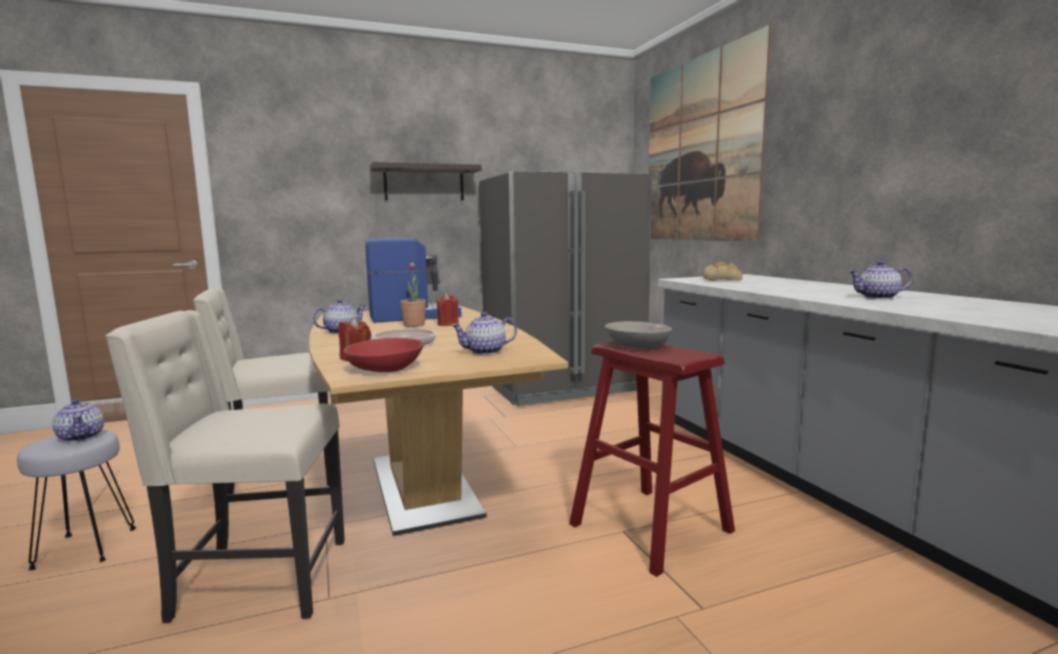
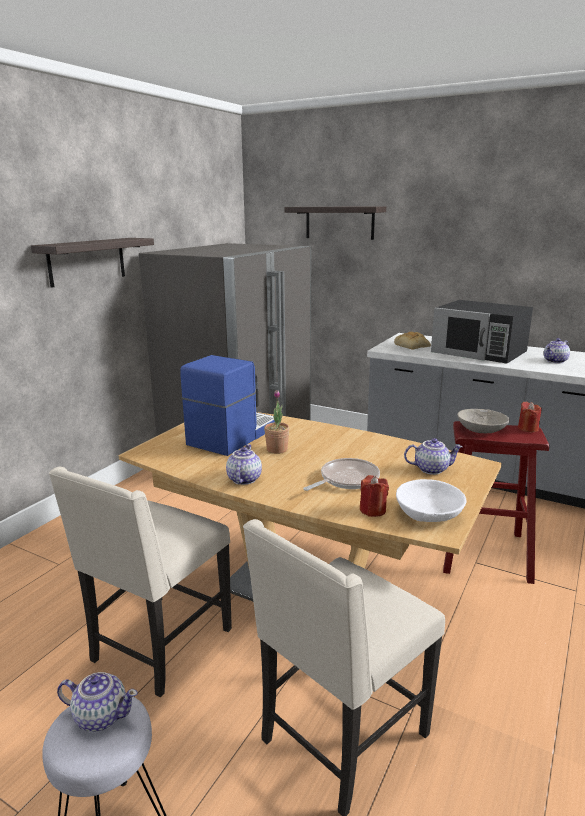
camera: 40 degrees left, 10 degrees up
red bowl [343,338,424,372] -> white bowl [396,479,466,522]
red candle [436,294,459,326] -> red candle moved to [518,402,542,432]
teapot [451,312,517,355] -> teapot turned 120 degrees counterclockwise [404,438,462,475]
picture [649,25,771,242] -> shelf [284,206,386,240]
none -> black microwave [431,300,533,363]

